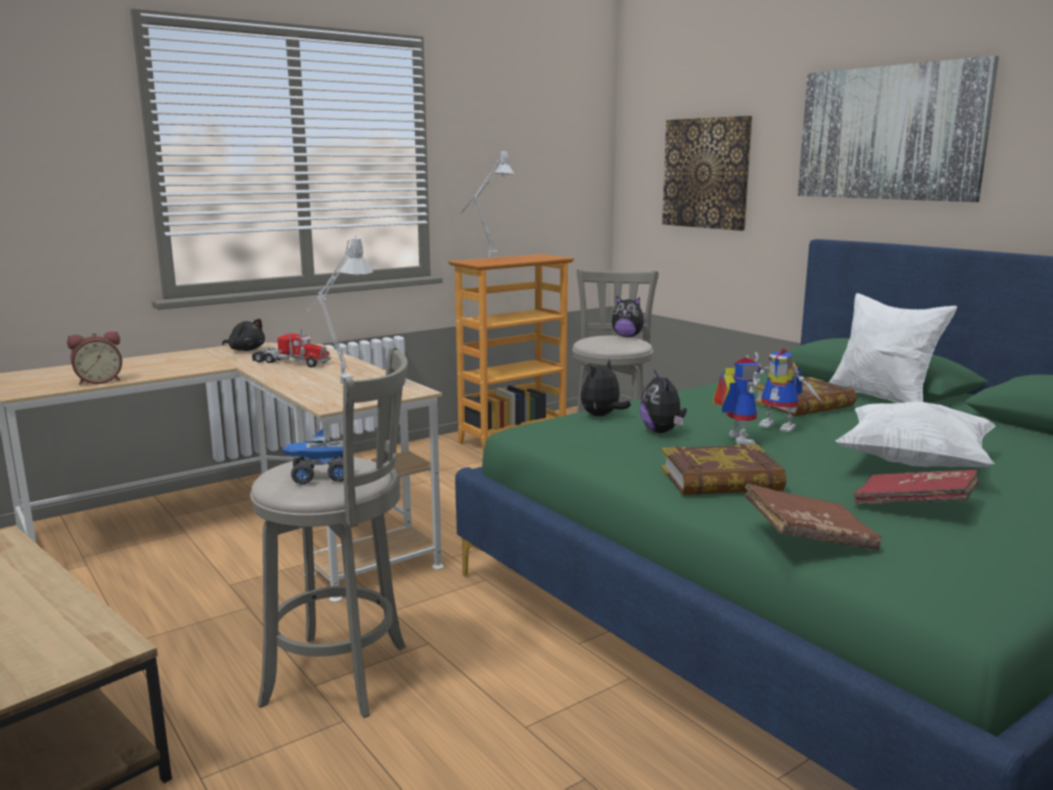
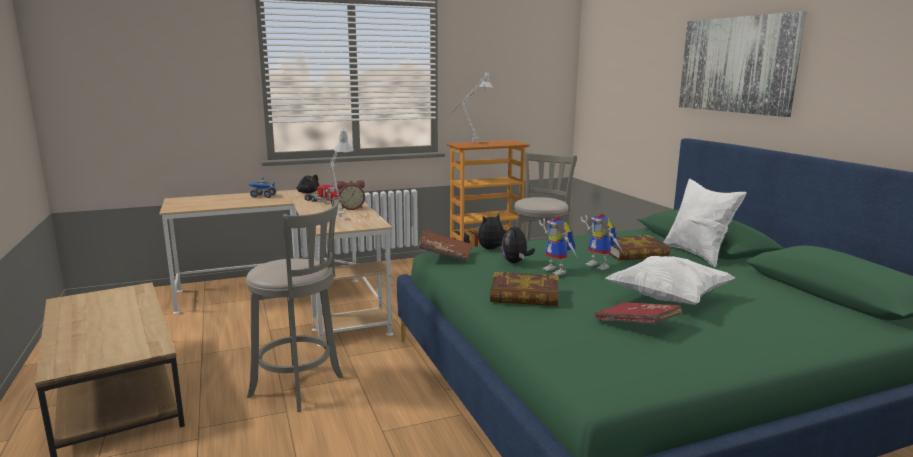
camera: 15 degrees right, 0 degrees up
alarm clock [67,331,122,385] -> alarm clock moved to [337,180,365,210]
toy truck [282,428,354,484] -> toy truck moved to [249,177,276,198]
plush toy [612,296,649,337] -> none
picture [662,116,752,231] -> none
toy robot [713,358,762,445] -> toy robot turned 135 degrees clockwise [539,217,577,275]
brown book [744,483,881,551] -> brown book moved to [418,230,472,262]

